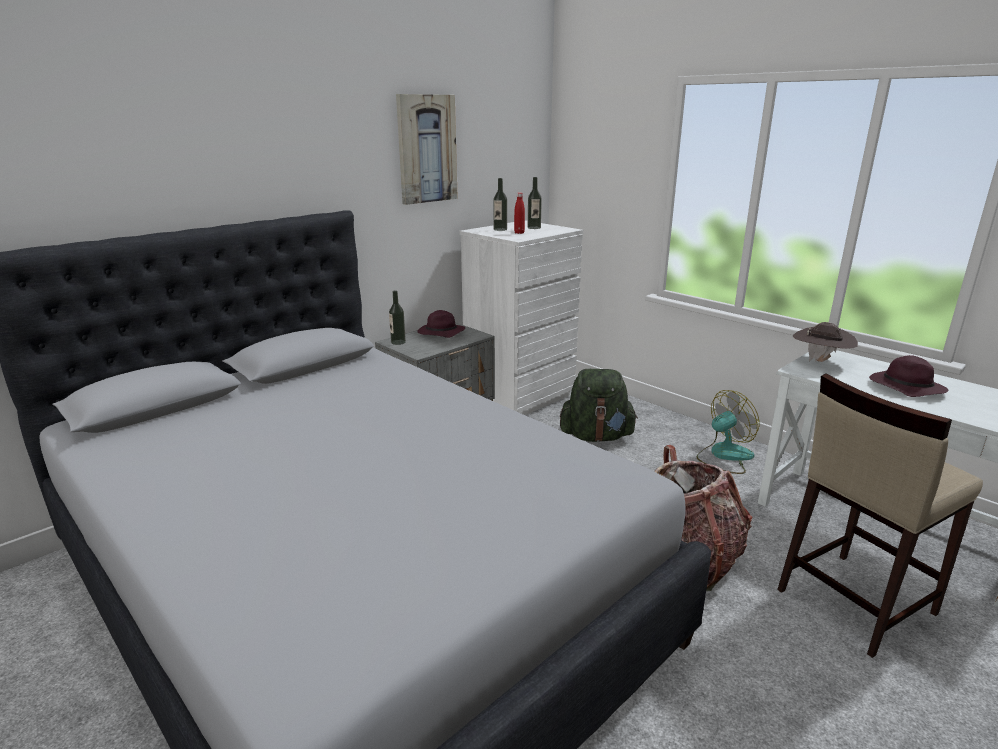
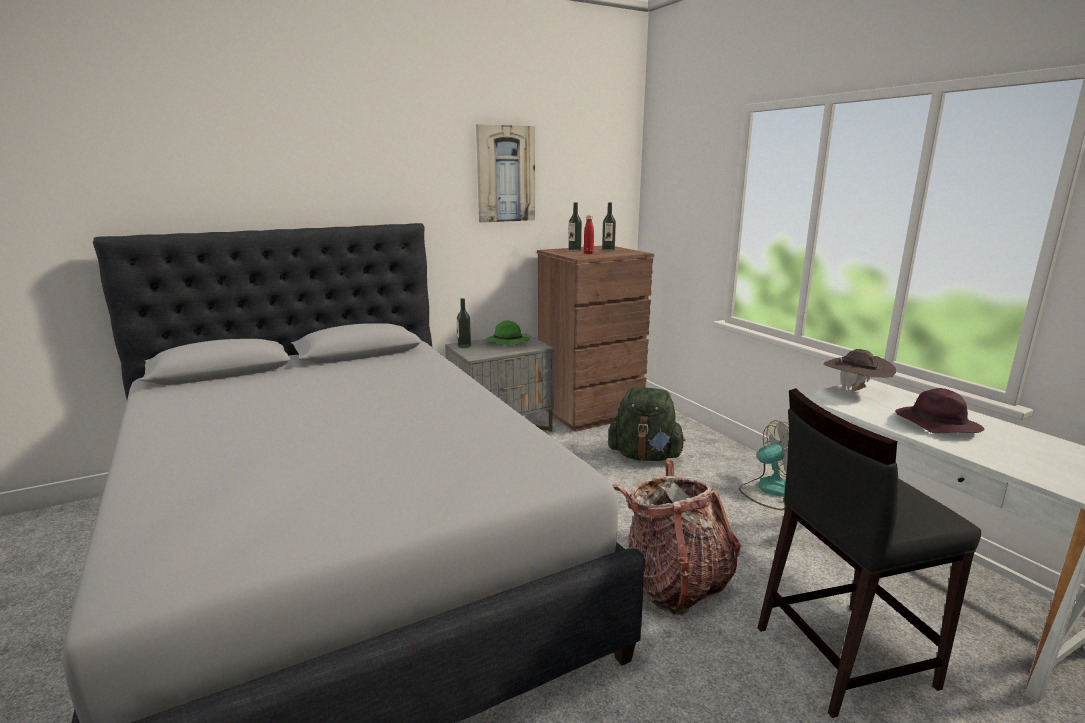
camera: 15 degrees right, 5 degrees down
purple hat [418,310,465,338] -> green hat [486,320,530,346]
white dresser [459,221,584,415] -> brown dresser [537,246,654,432]
beige stool [777,373,983,658] -> black stool [758,388,981,718]

